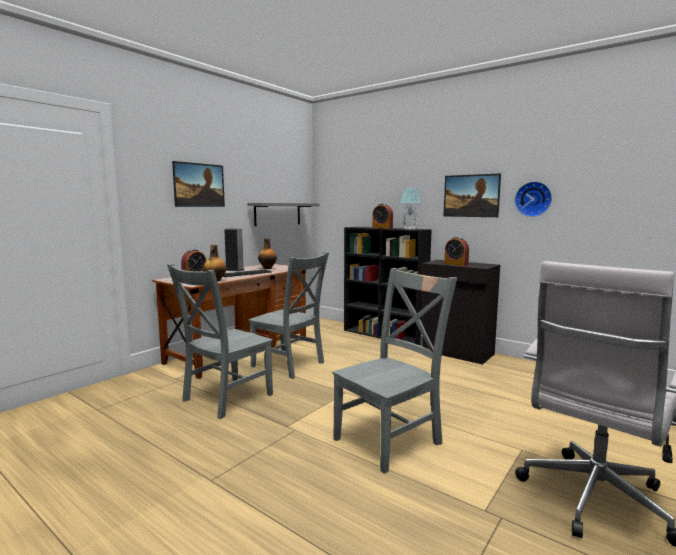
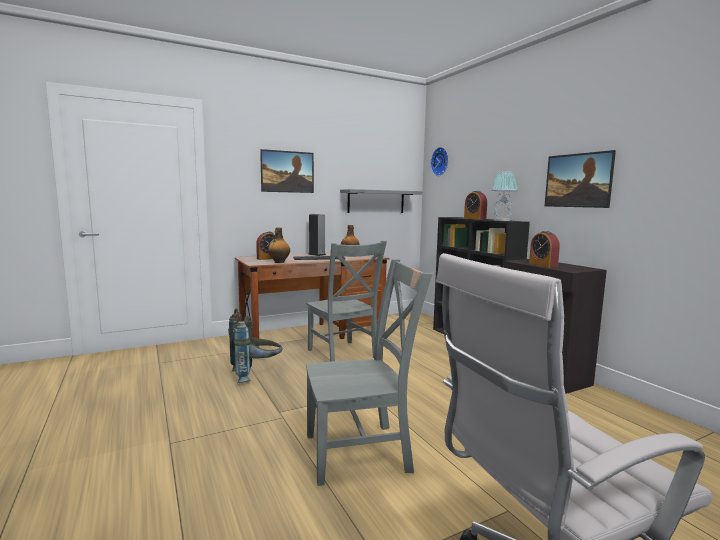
camera: 25 degrees right, 0 degrees up
grey chair [167,264,273,419] -> grey backpack [228,309,283,383]
wall clock [515,181,552,217] -> wall clock moved to [431,147,449,176]

